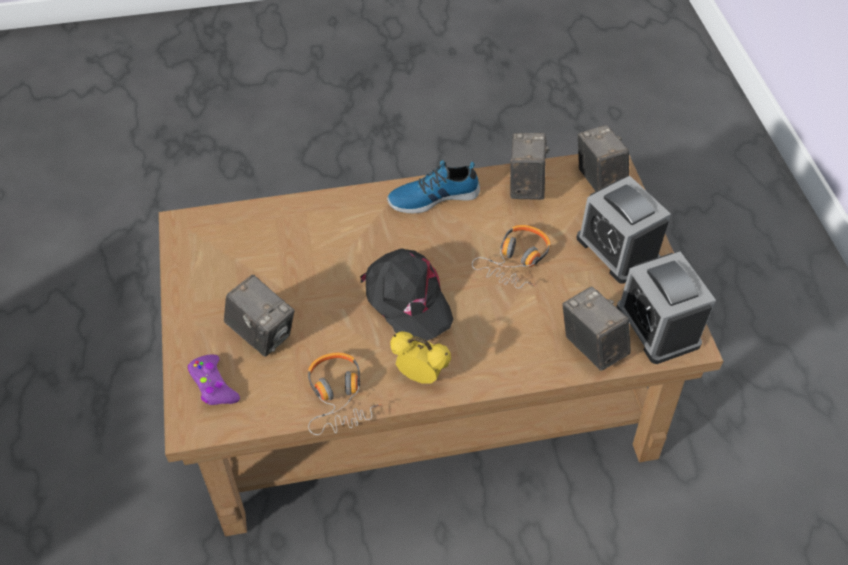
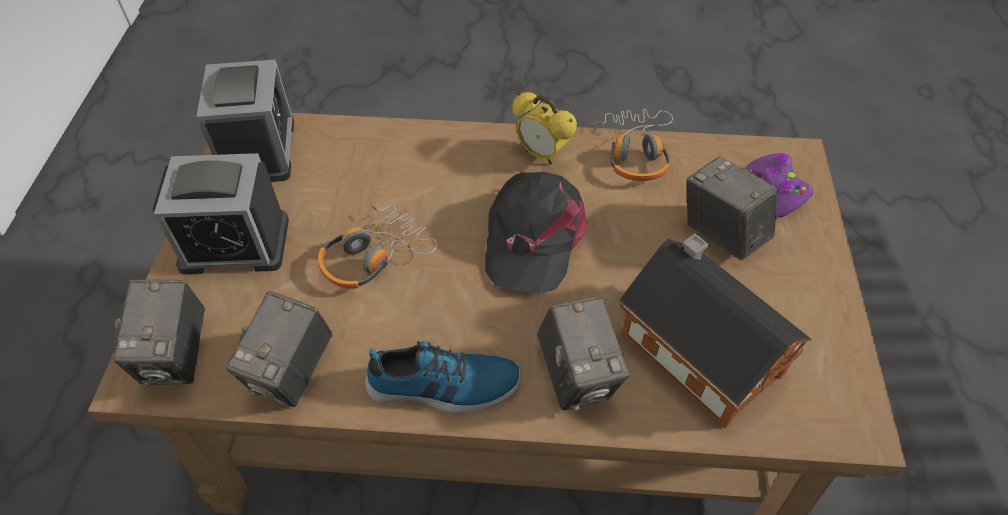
camera: 165 degrees left, 0 degrees up
black cap [360,249,453,341] -> black cap turned 150 degrees counterclockwise [485,172,588,294]
camera [563,287,631,371] -> camera moved to [537,296,630,411]
alarm clock [576,176,671,284] -> alarm clock turned 105 degrees clockwise [153,153,289,274]
none -> toy house [619,234,812,428]

